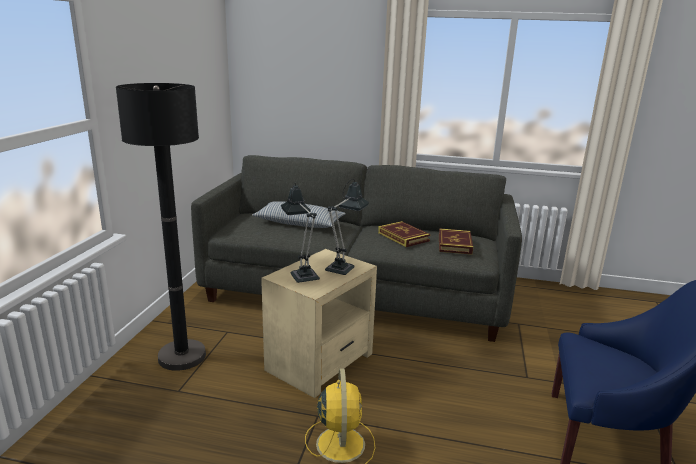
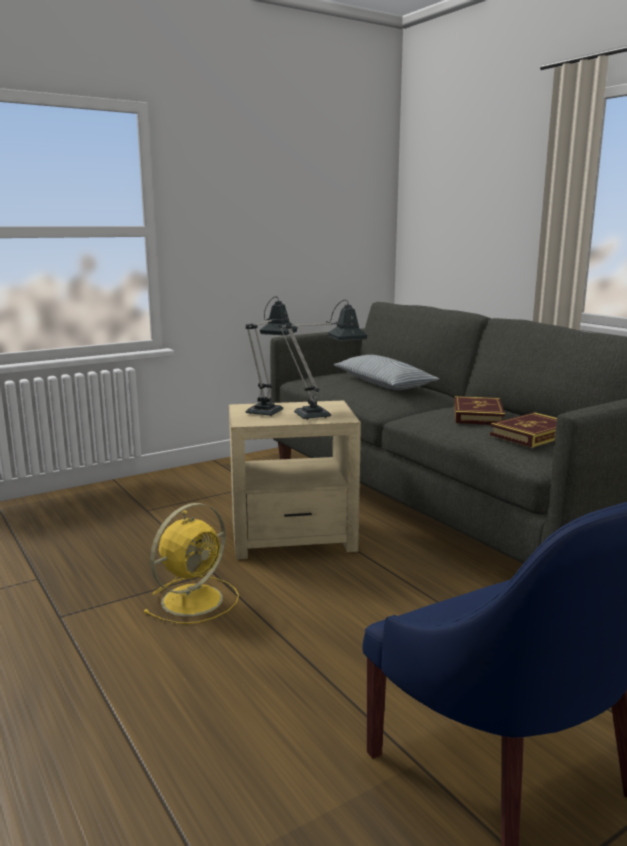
camera: 45 degrees right, 5 degrees down
black floor lamp [116,83,206,371] -> none

